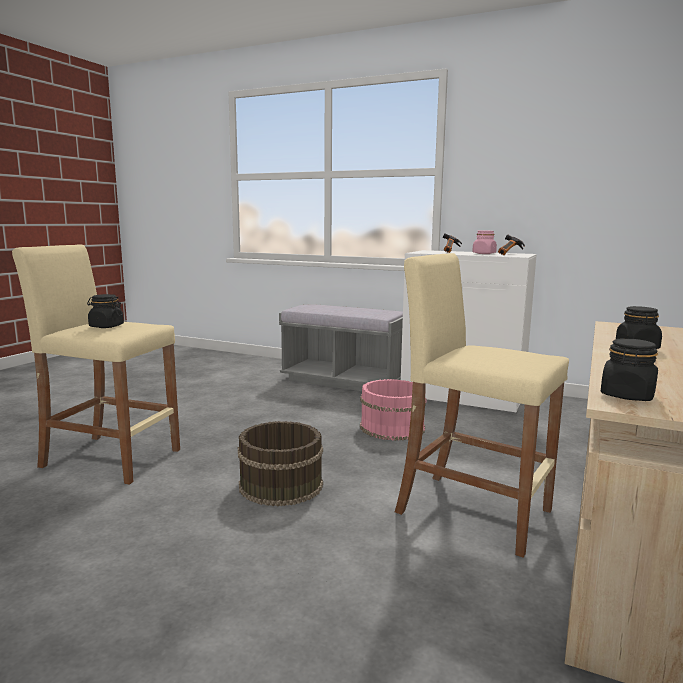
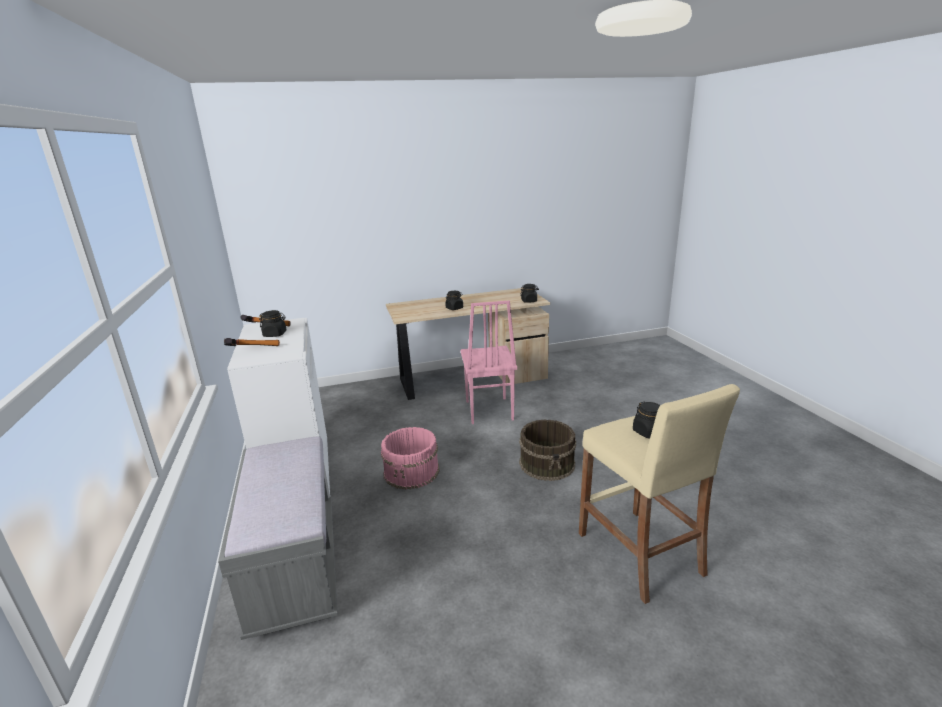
camera: 130 degrees left, 10 degrees up
beige stool [395,253,569,558] -> pink chair [460,301,517,424]
pink jar [472,231,497,254] -> black jar [259,310,286,337]

